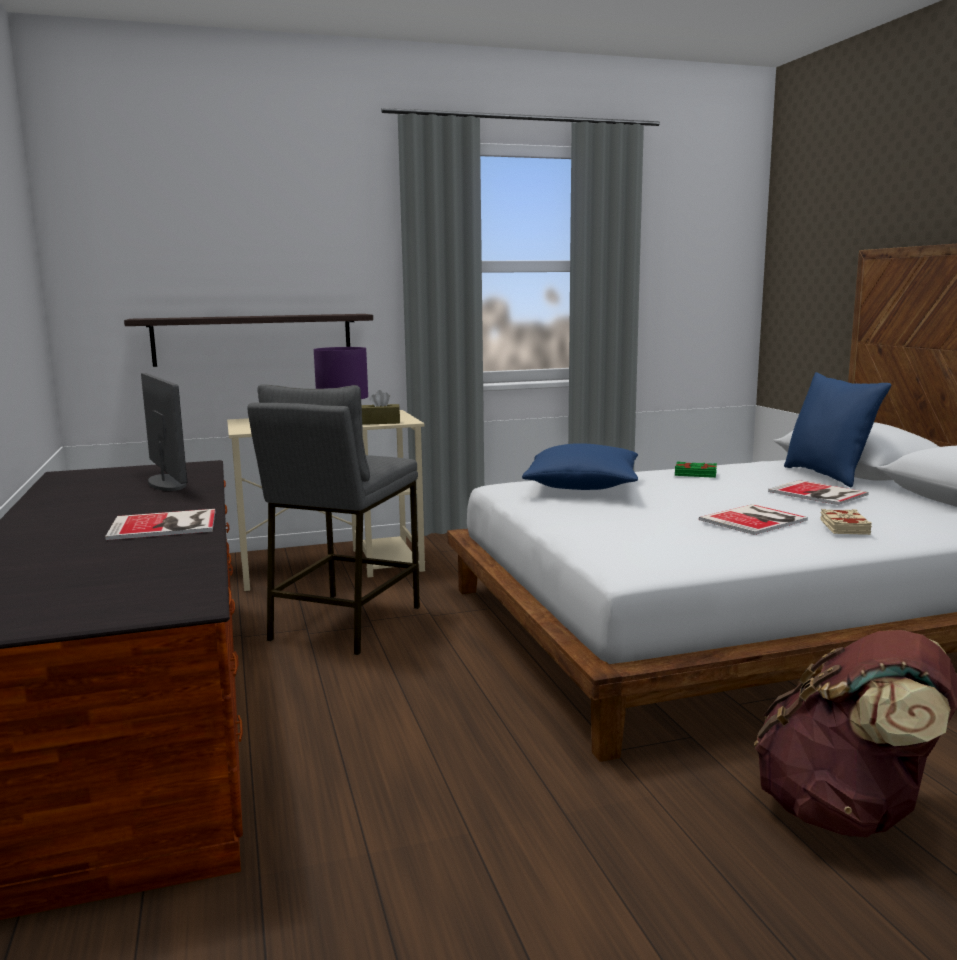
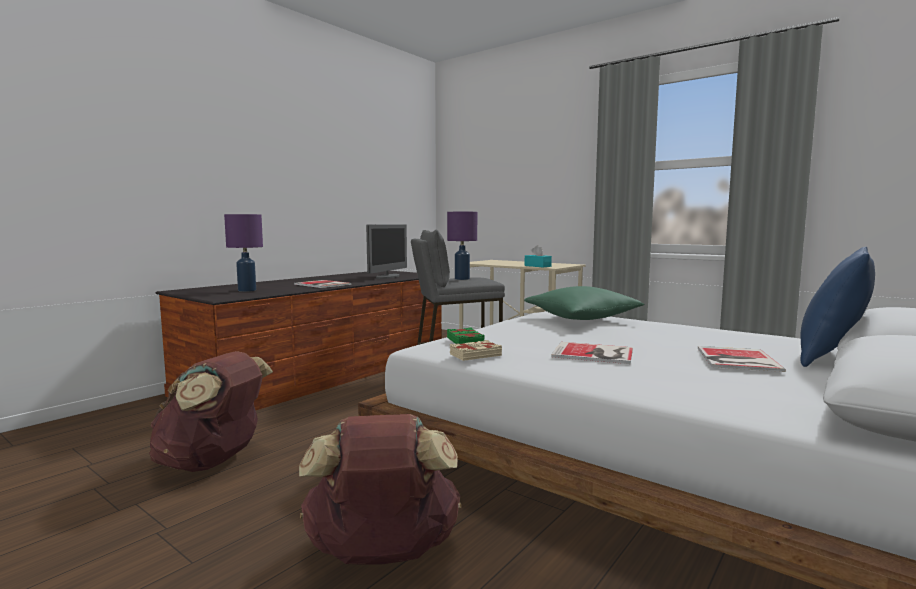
camera: 55 degrees right, 5 degrees down
shelf [124,314,373,367] -> none
brown tissue box [362,390,400,425] -> turquoise tissue box [525,245,552,267]
blue pillow [522,443,638,490] -> green pillow [524,286,645,320]
green book [675,461,717,478] -> green book moved to [447,327,485,344]
beige book [820,509,872,535] -> beige book moved to [450,340,502,361]
none -> brown backpack [149,351,273,472]
none -> purple table lamp [224,214,263,292]

